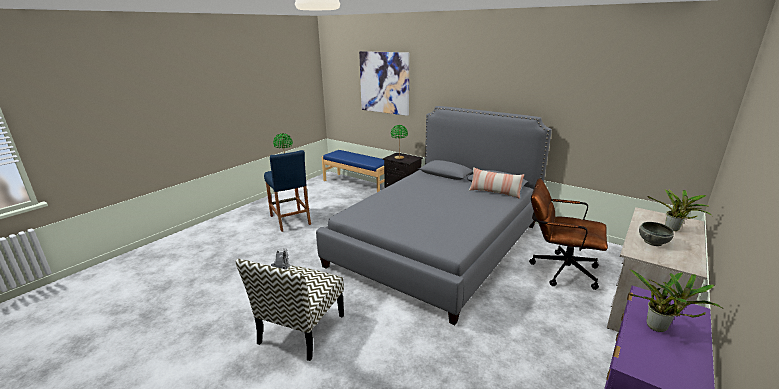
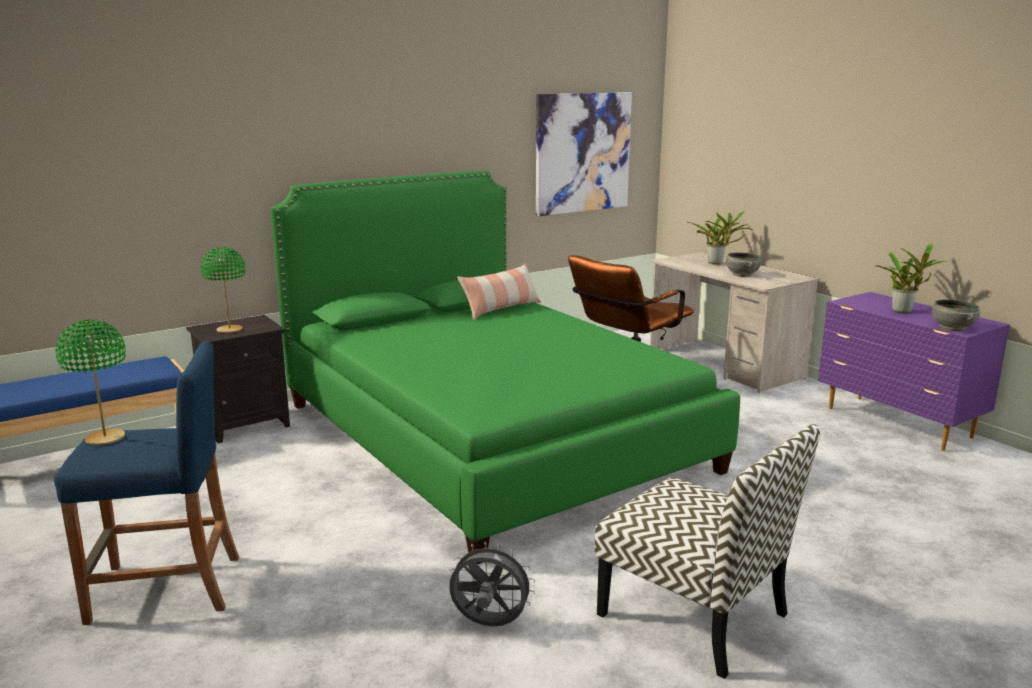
camera: 70 degrees left, 5 degrees down
grey bed [316,106,552,325] -> green bed [270,171,740,564]
picture [359,51,409,116] -> picture moved to [536,92,632,216]
none -> grey bowl [932,299,980,331]

